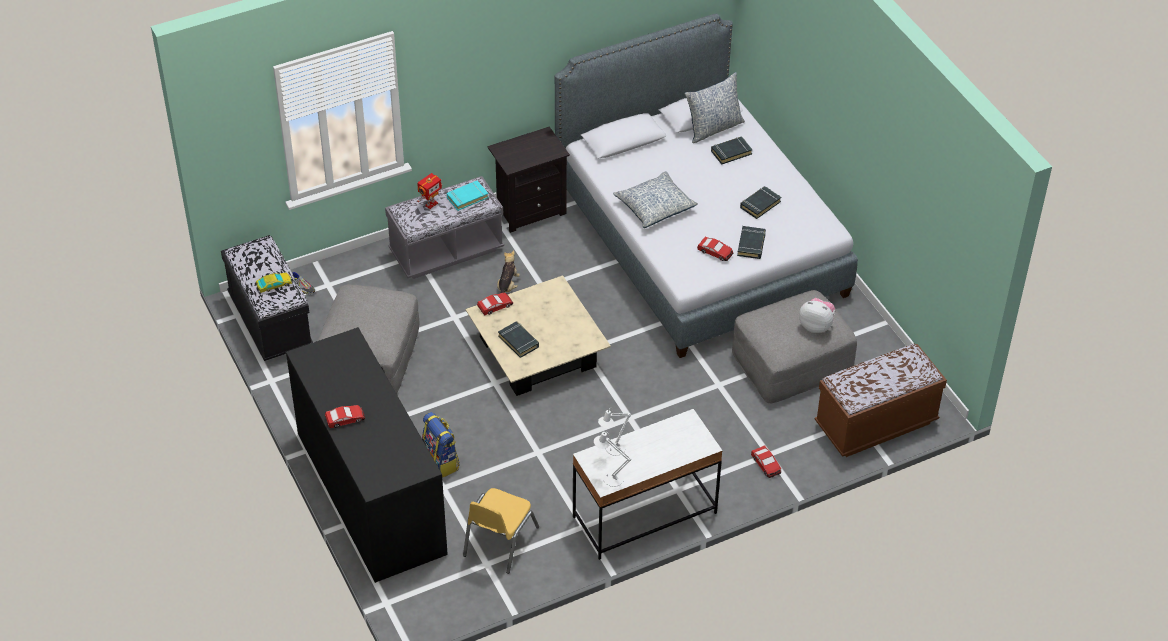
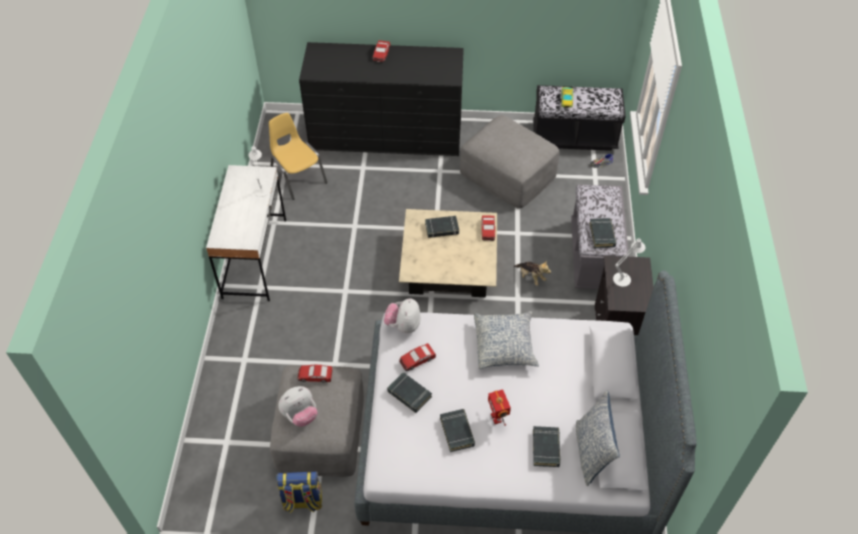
camera: 120 degrees right, 5 degrees up
toy robot [417,173,442,209] -> toy robot moved to [488,389,511,426]
backpack [422,412,460,478] -> backpack moved to [277,471,322,513]
turquoise book [447,181,489,211] -> black book [589,218,616,248]
white table lamp [594,432,632,487] -> white table lamp moved to [613,238,645,287]
toy car [751,445,781,478] -> toy car moved to [298,365,333,383]
brown bench [815,344,947,457] -> none
none -> plush toy [384,298,421,333]

